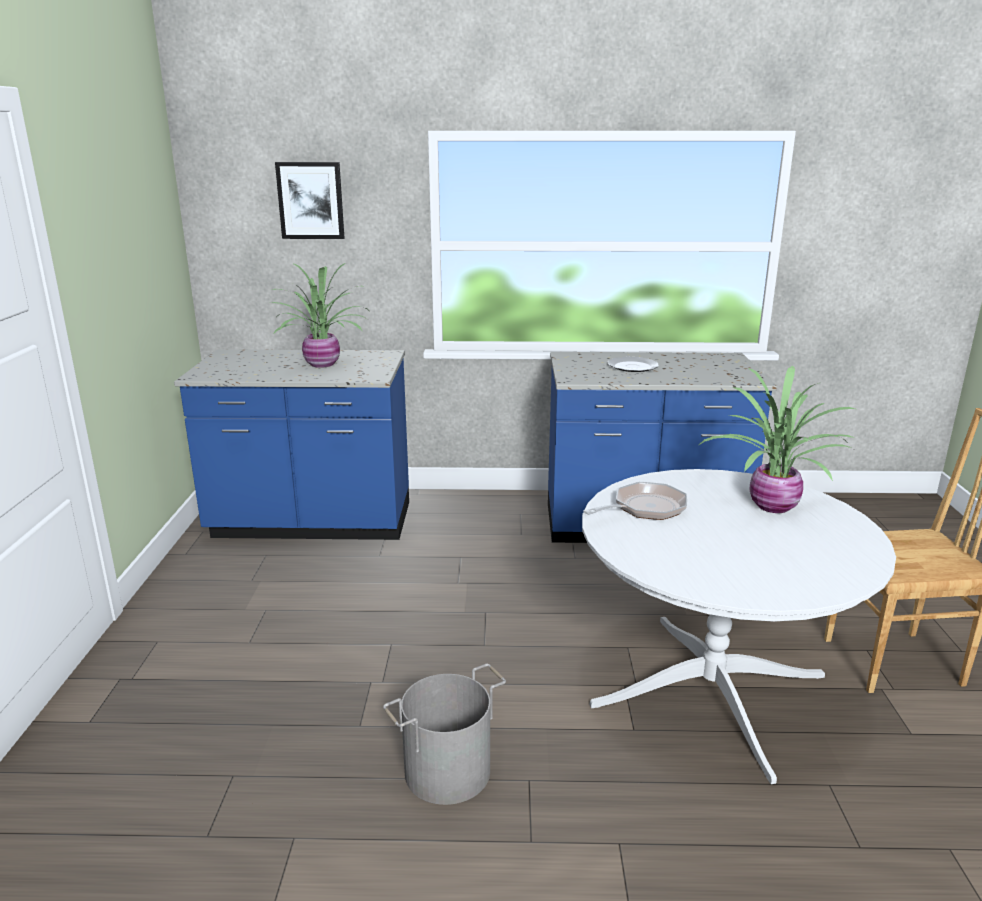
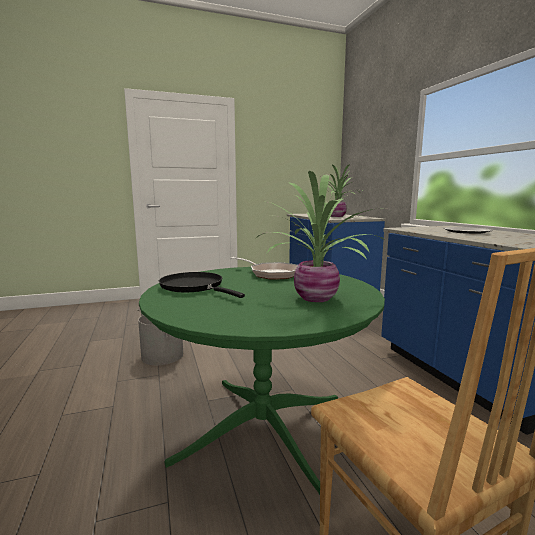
camera: 70 degrees right, 10 degrees down
picture [275,162,344,239] -> none
white dining table [582,469,896,784] -> green dining table [139,267,385,495]
none -> black frying pan [159,272,245,298]

